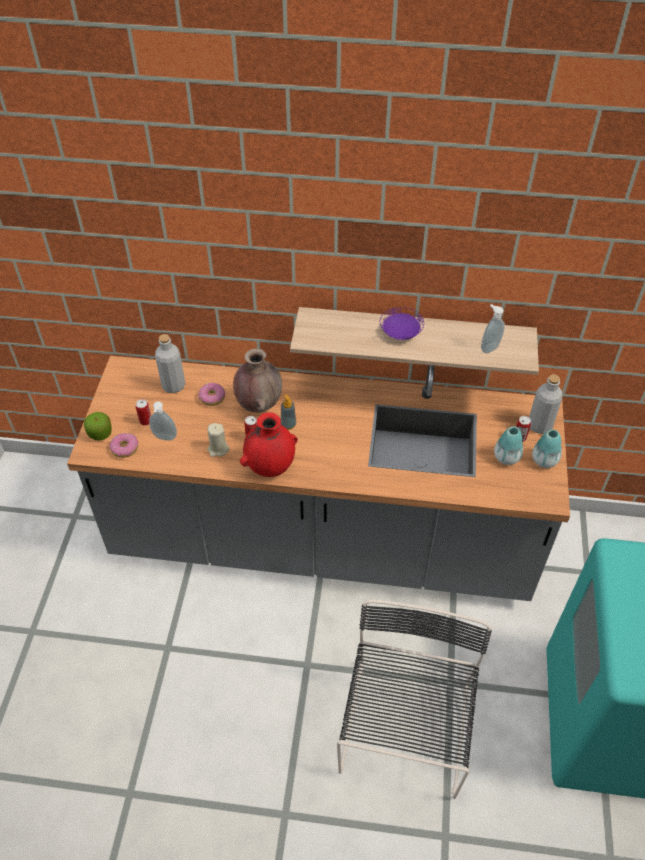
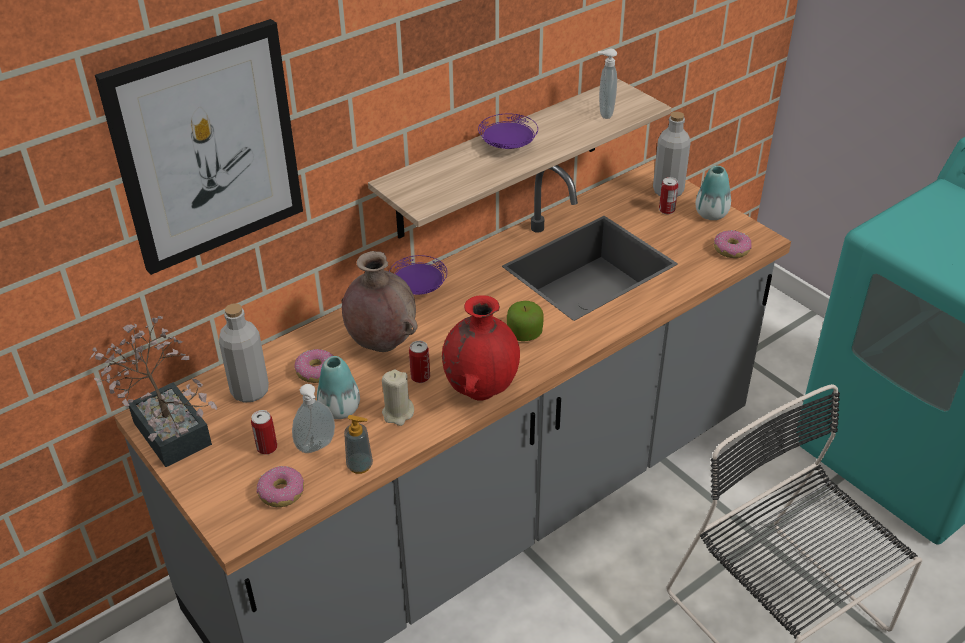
camera: 45 degrees left, 10 degrees down
apple [84,412,112,441] -> apple moved to [507,301,544,341]
soap dispenser [281,395,296,430] -> soap dispenser moved to [344,415,373,474]
vase [494,426,523,465] -> vase moved to [317,356,360,419]
none -> potted plant [89,316,217,467]
none -> picture [95,19,303,275]
none -> purple plate [389,255,447,295]
none -> donut [714,230,752,258]

